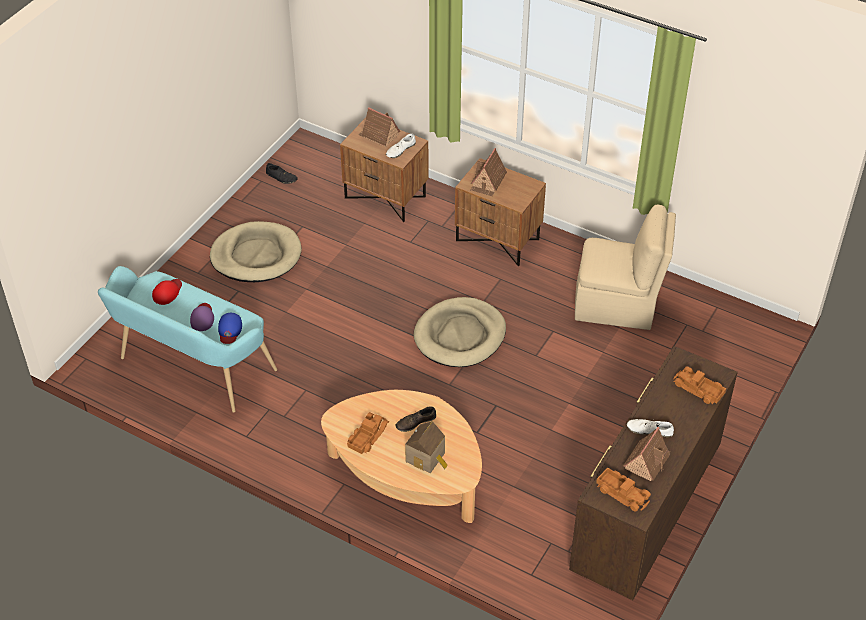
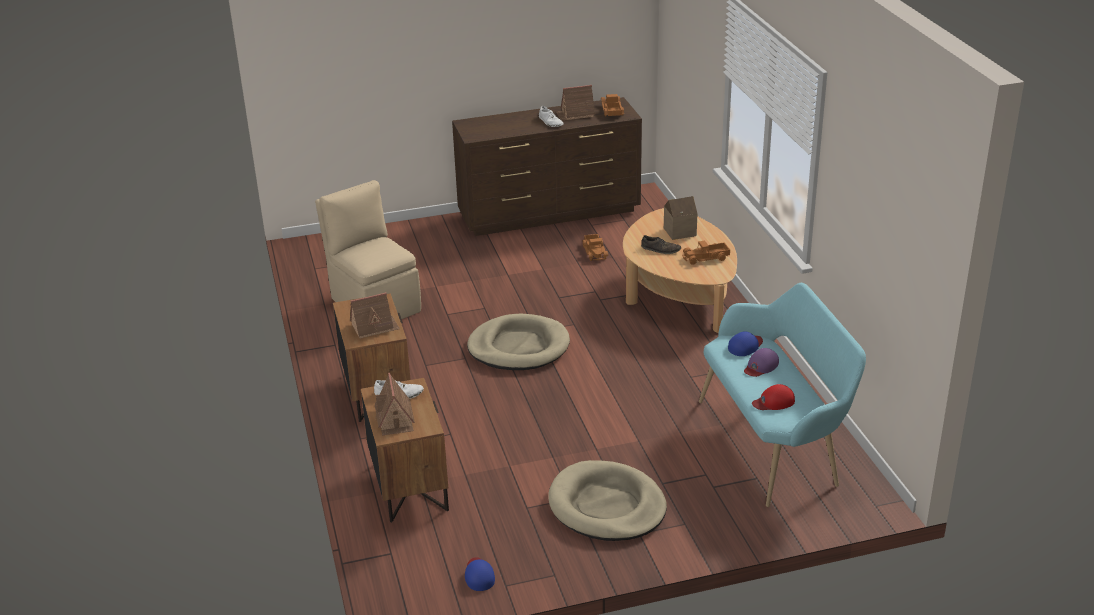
camera: 135 degrees left, 15 degrees down
black shoe [266,163,298,184] -> blue cap [465,557,495,591]
toy truck [673,367,726,404] -> toy truck moved to [582,234,608,261]

